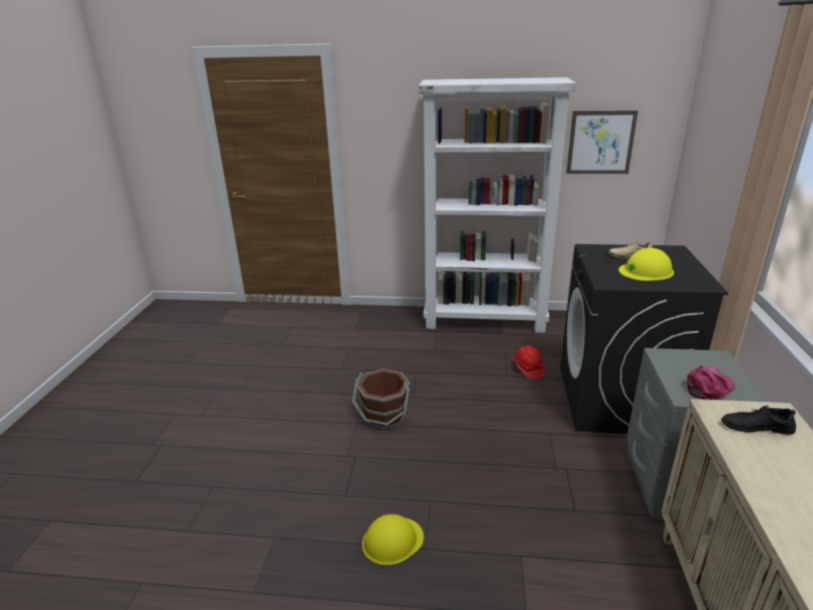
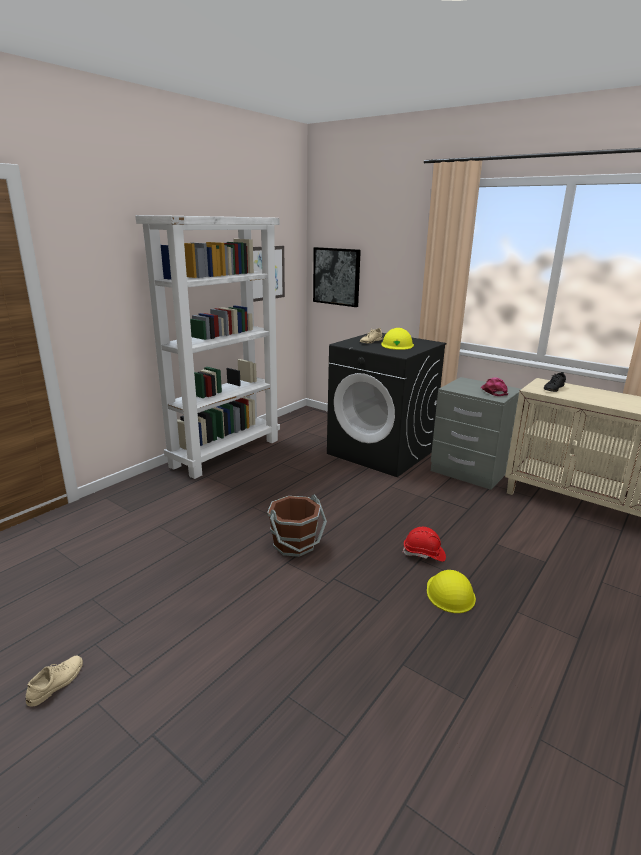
camera: 60 degrees left, 5 degrees down
red hard hat [513,346,545,379] -> red hard hat moved to [402,527,446,562]
none -> beige shoe [26,656,83,706]
none -> picture [313,247,361,307]

